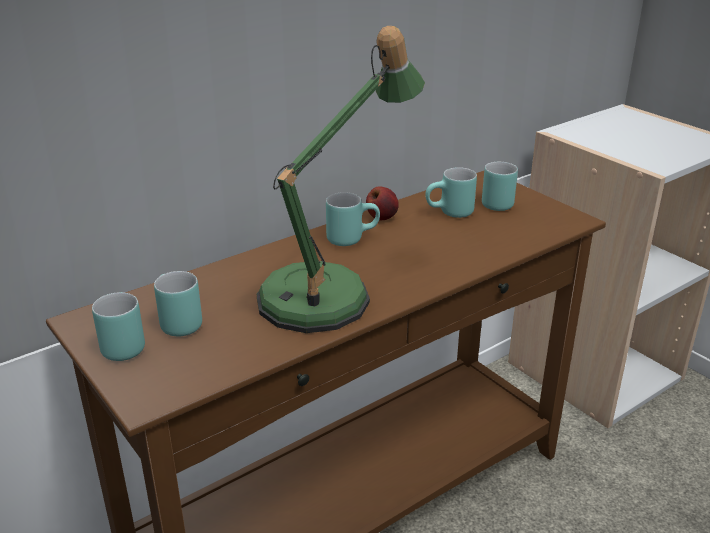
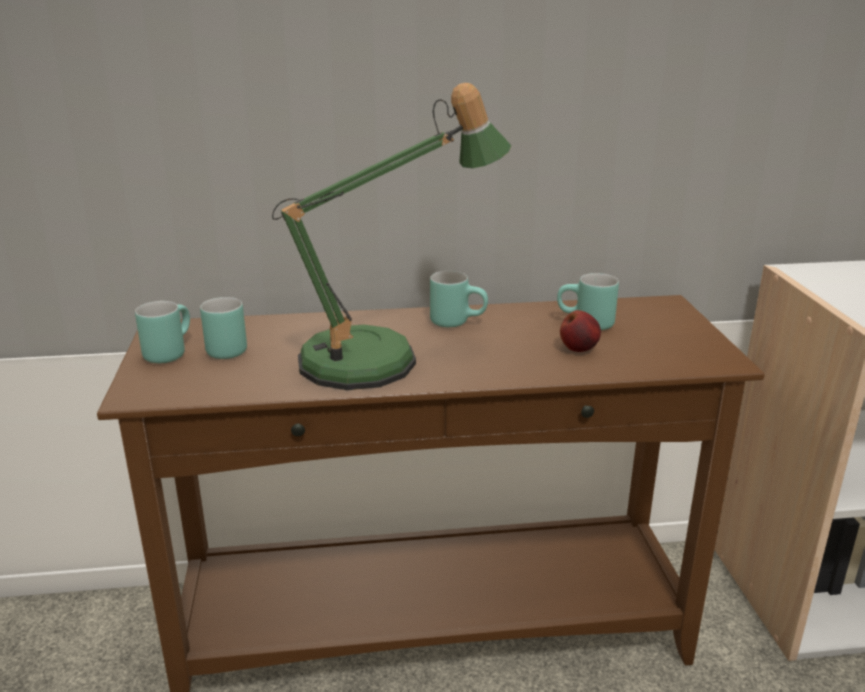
camera: 30 degrees right, 5 degrees down
apple [366,186,399,220] -> apple moved to [560,310,601,352]
turquoise mug [482,162,518,211] -> none

